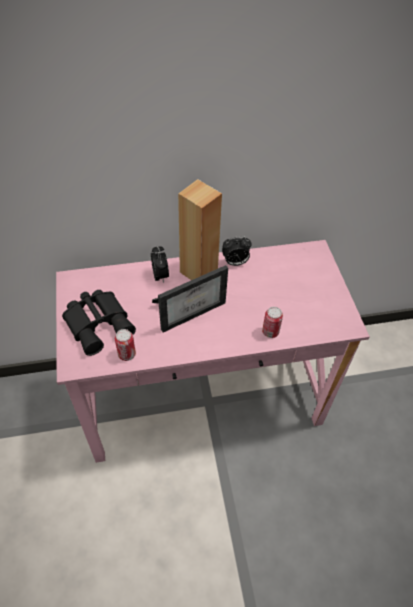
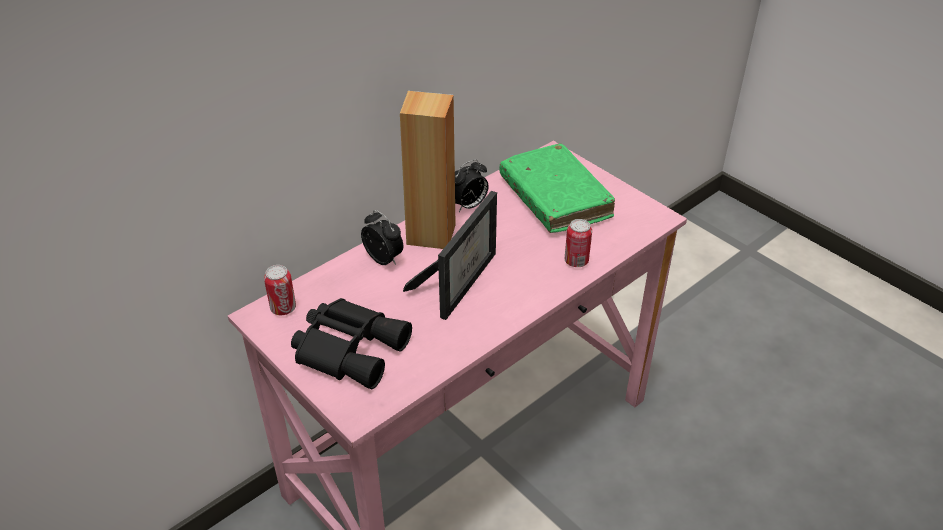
camera: 30 degrees left, 10 degrees down
can [115,329,136,361] -> can moved to [264,265,296,315]
none -> green book [499,143,615,233]

